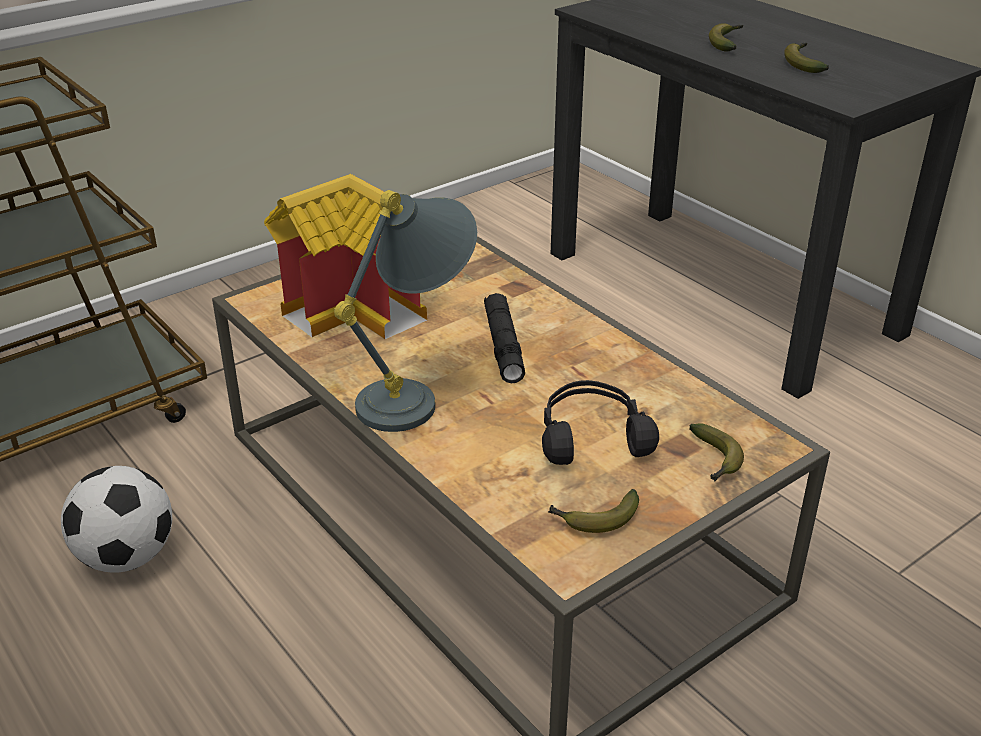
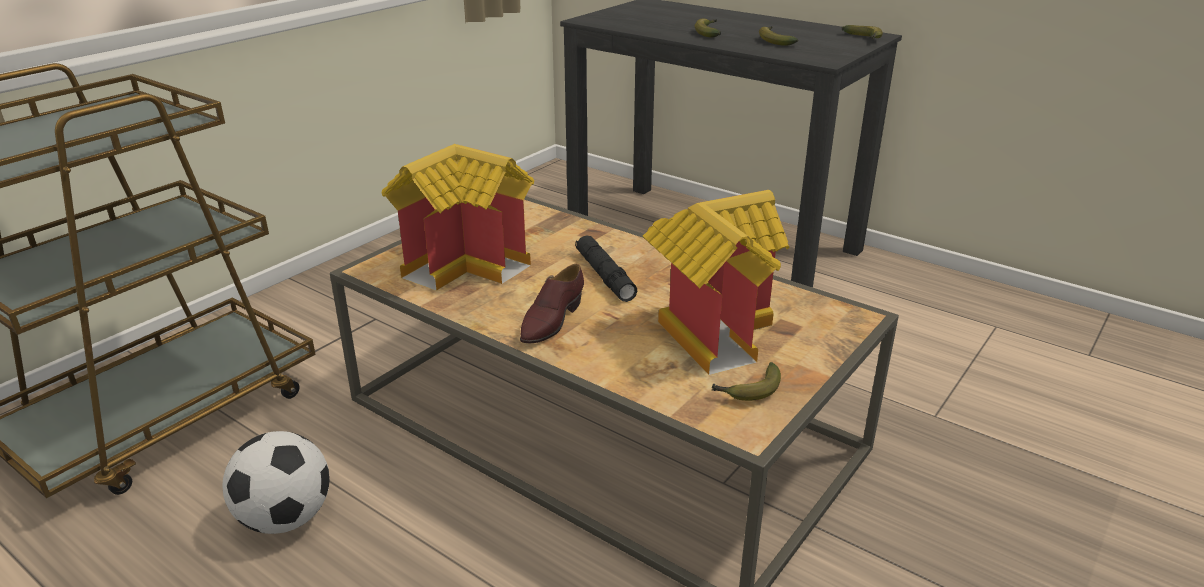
camera: 15 degrees left, 5 degrees down
grey table lamp [334,190,477,432] -> brown shoe [520,264,584,343]
black headphones [542,380,659,465] -> toy house [643,190,789,375]
banana [689,423,744,482] -> banana moved to [842,25,883,39]

